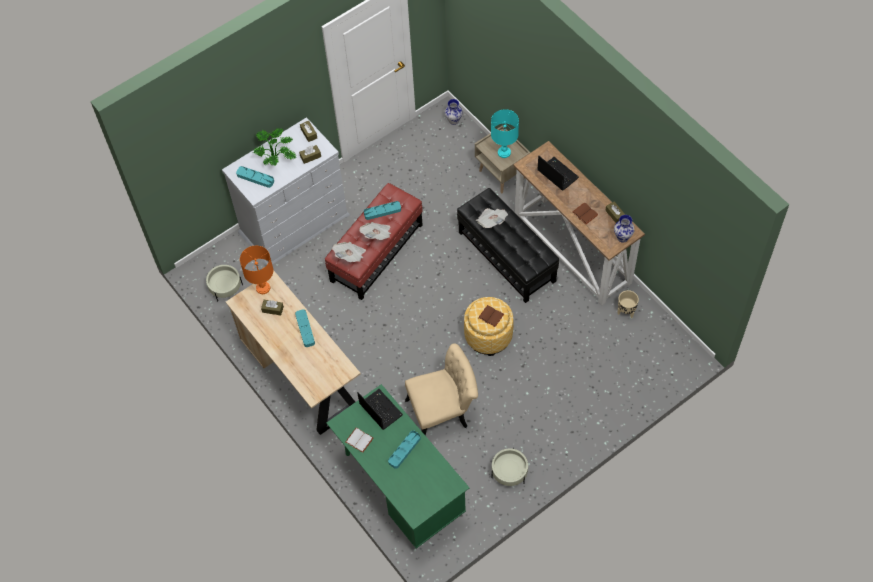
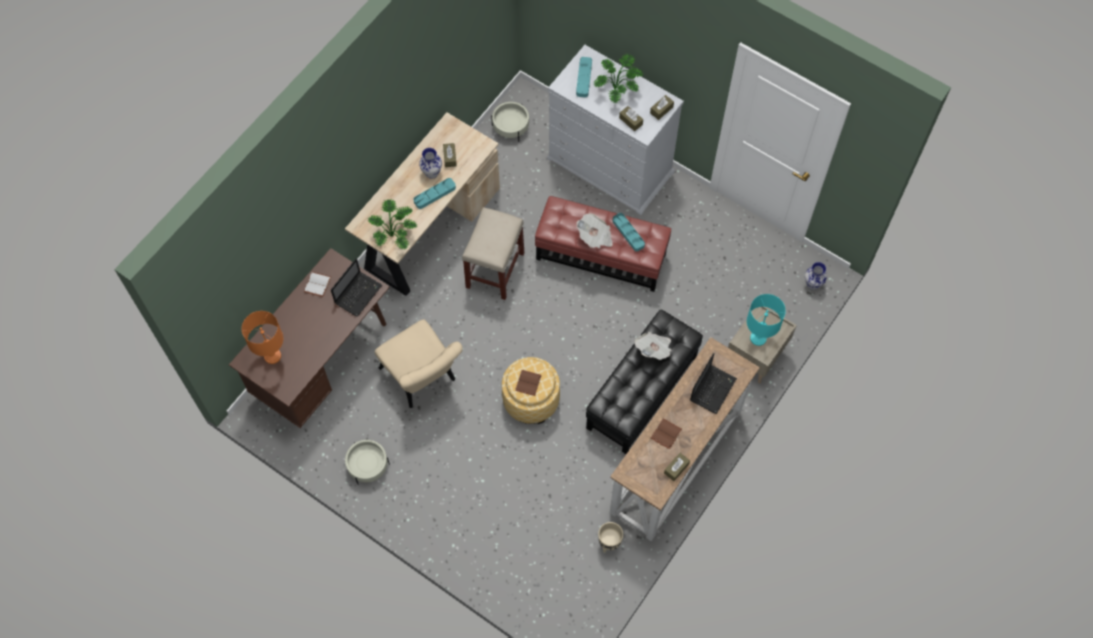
camera: 70 degrees right, 5 degrees up
orange table lamp [240,246,273,294] -> orange table lamp moved to [242,311,283,364]
green desk [326,384,469,549] -> brown desk [229,248,390,428]
newspaper [332,242,366,262] -> none
turquoise tray [388,431,421,469] -> none
vase [614,215,635,243] -> vase moved to [419,148,442,179]
none -> potted plant [368,199,418,250]
none -> beige stool [462,207,524,300]

